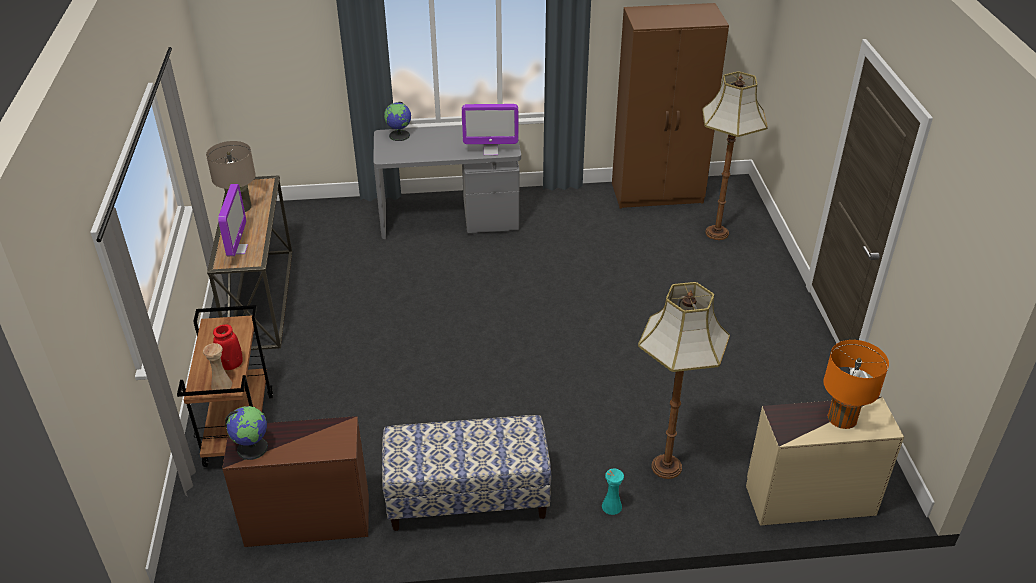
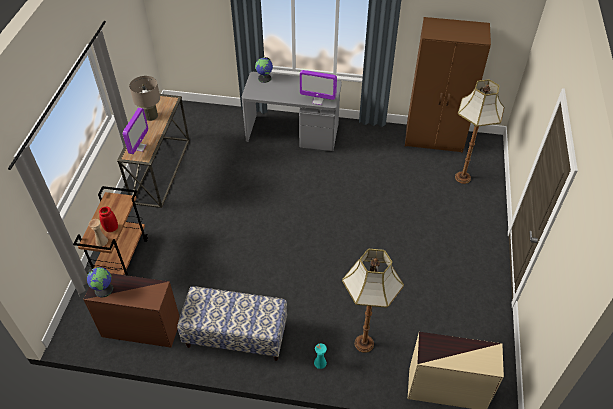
camera: 15 degrees right, 10 degrees up
orange table lamp [824,340,889,429] -> none

